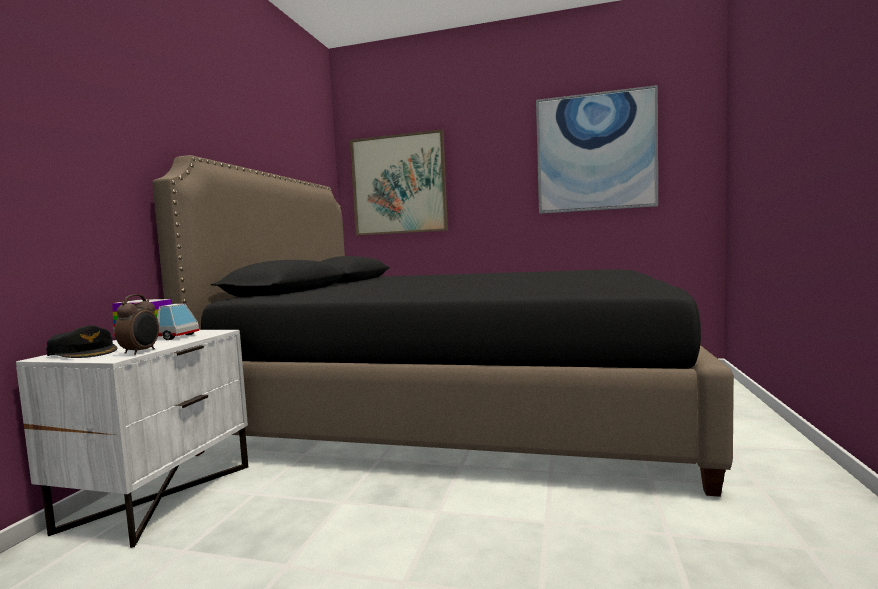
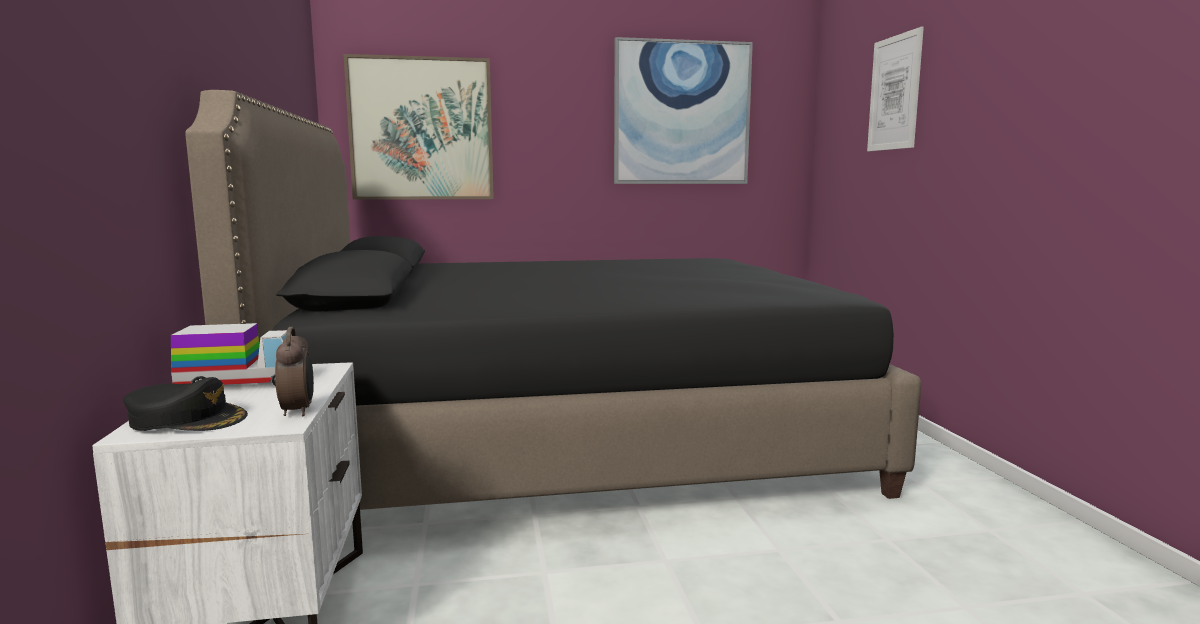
camera: 25 degrees left, 5 degrees up
none -> picture [867,27,924,151]

